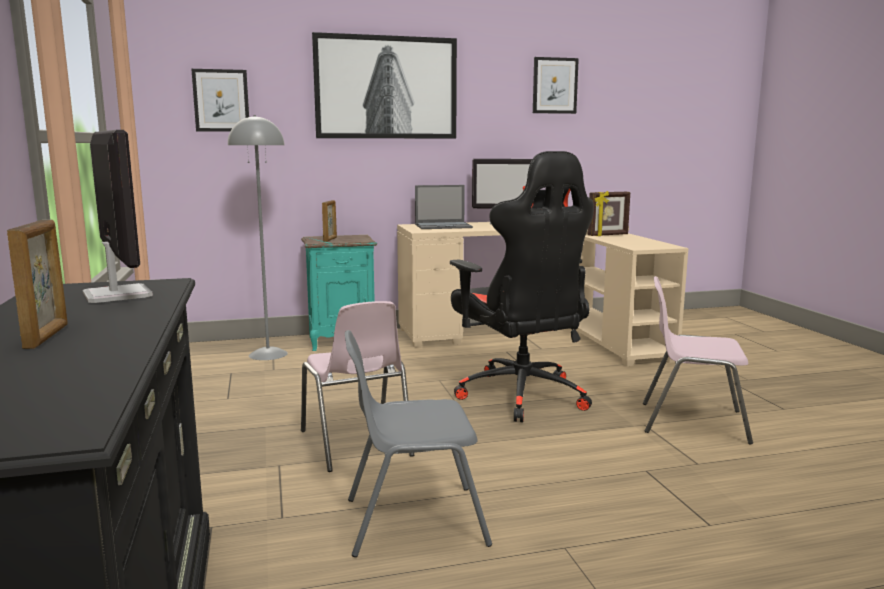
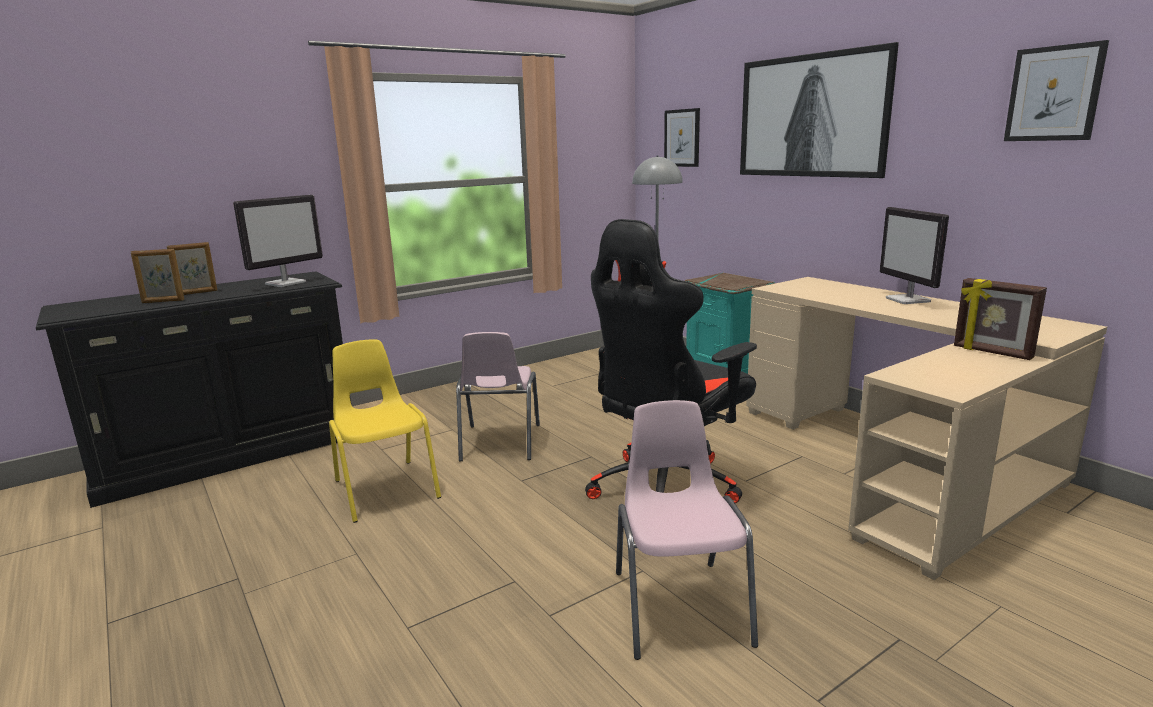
camera: 70 degrees right, 5 degrees up
pink chair [301,301,414,472] -> pink chair turned 45 degrees counterclockwise [456,332,540,461]
picture frame [322,200,337,242] -> picture frame moved to [131,249,184,303]
grey chair [345,330,492,557] -> yellow chair [329,340,441,523]
laptop [415,185,473,229] -> none

